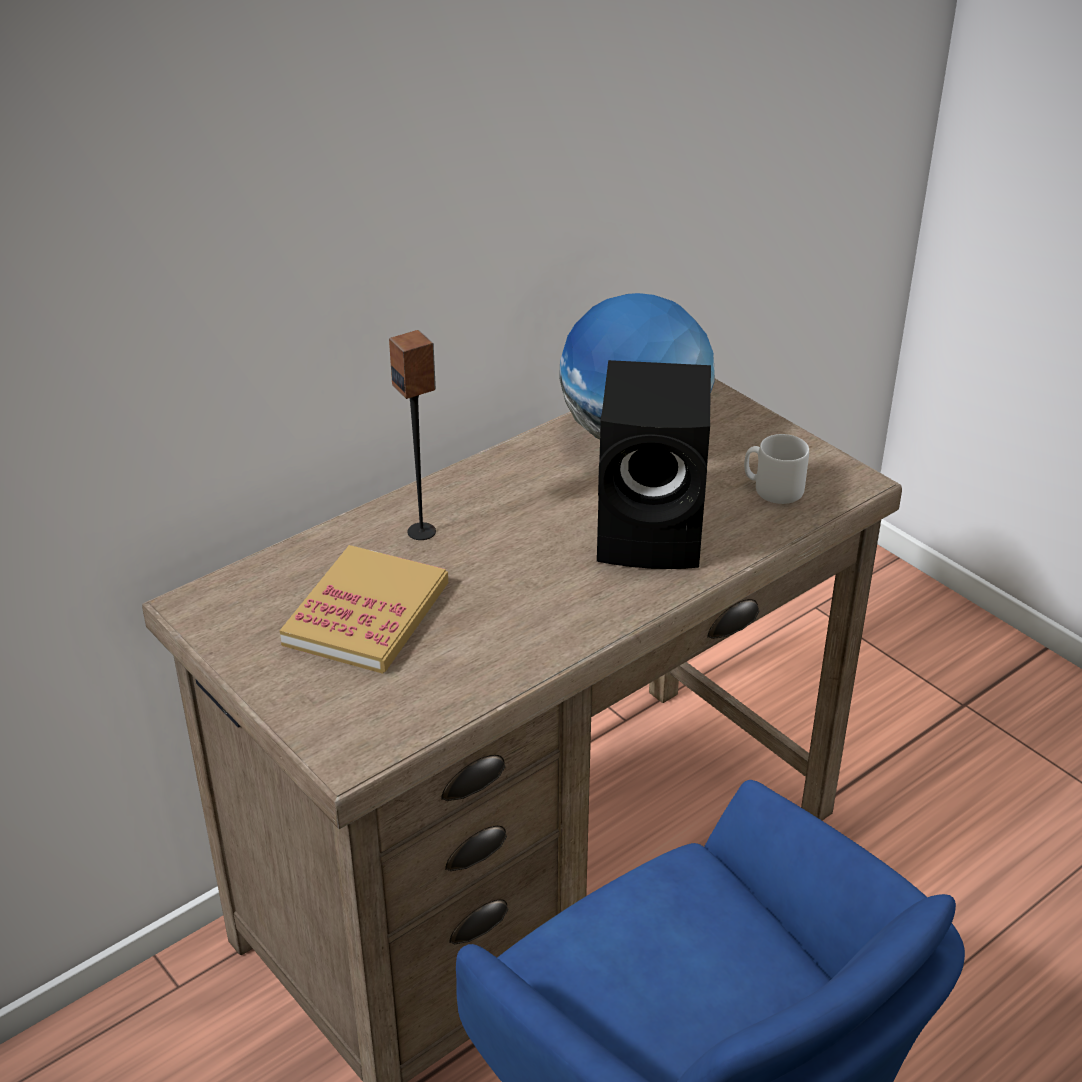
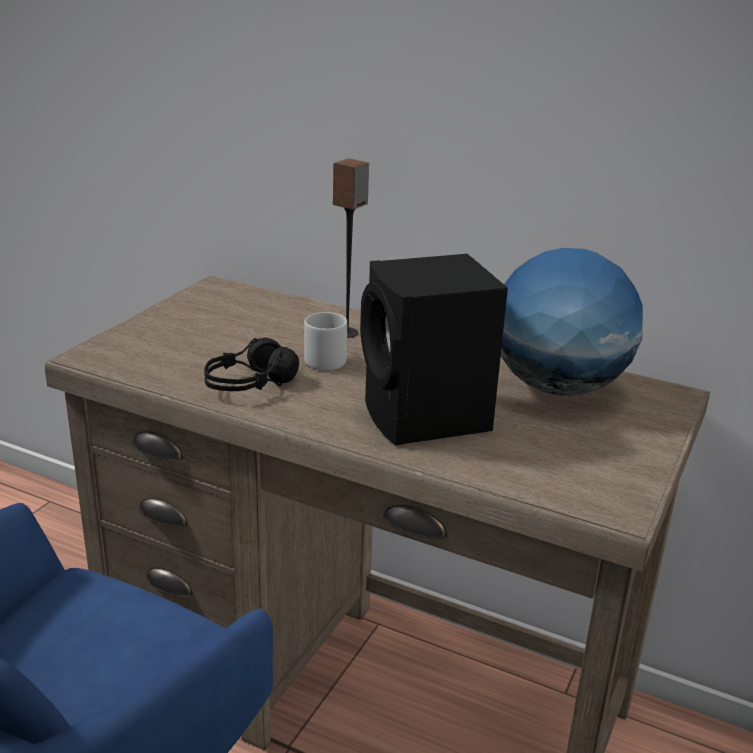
camera: 65 degrees right, 10 degrees down
book [280,545,448,674] -> none
grey mug [744,434,809,504] -> grey mug moved to [304,312,347,371]
none -> black headphones [204,337,299,391]

